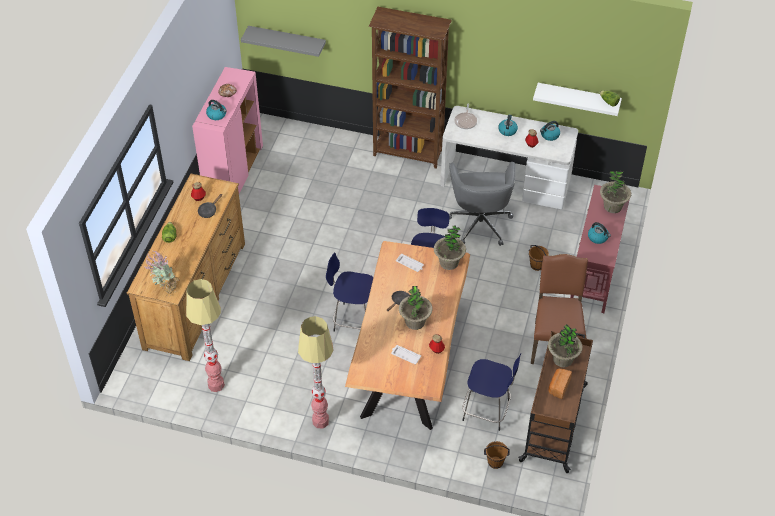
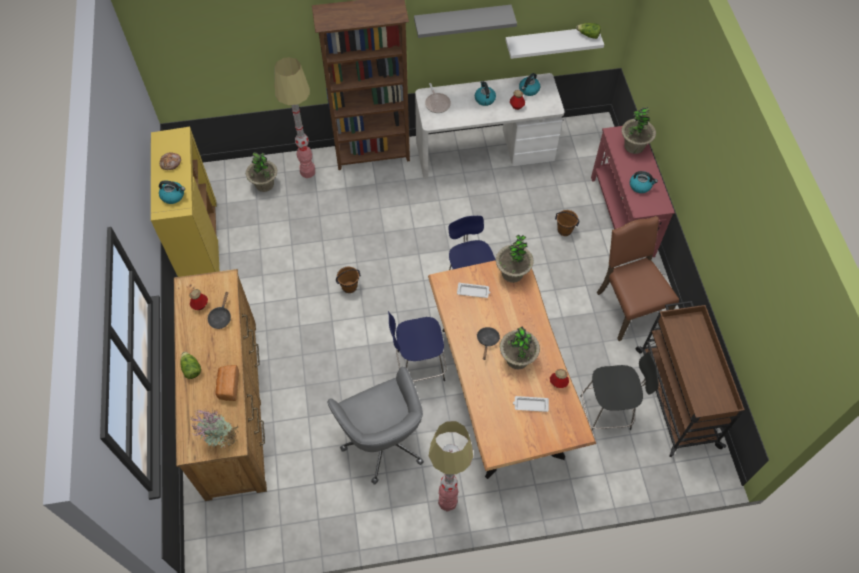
camera: 25 degrees left, 10 degrees up
floor lamp [186,279,225,392] -> floor lamp moved to [274,57,315,178]
pink cabinet [192,67,263,194] -> yellow cabinet [151,127,219,277]
grey shelf [241,26,326,57] -> grey shelf moved to [414,5,517,38]
grey office chair [449,162,516,246] -> grey office chair moved to [327,367,424,485]
blue stool [462,353,521,431] -> black stool [580,352,659,430]
brown bucket [484,441,510,469] -> brown bucket moved to [336,267,361,293]
potted plant [548,324,583,367] -> potted plant moved to [246,152,277,192]
bread [548,369,572,399] -> bread moved to [216,365,239,401]

